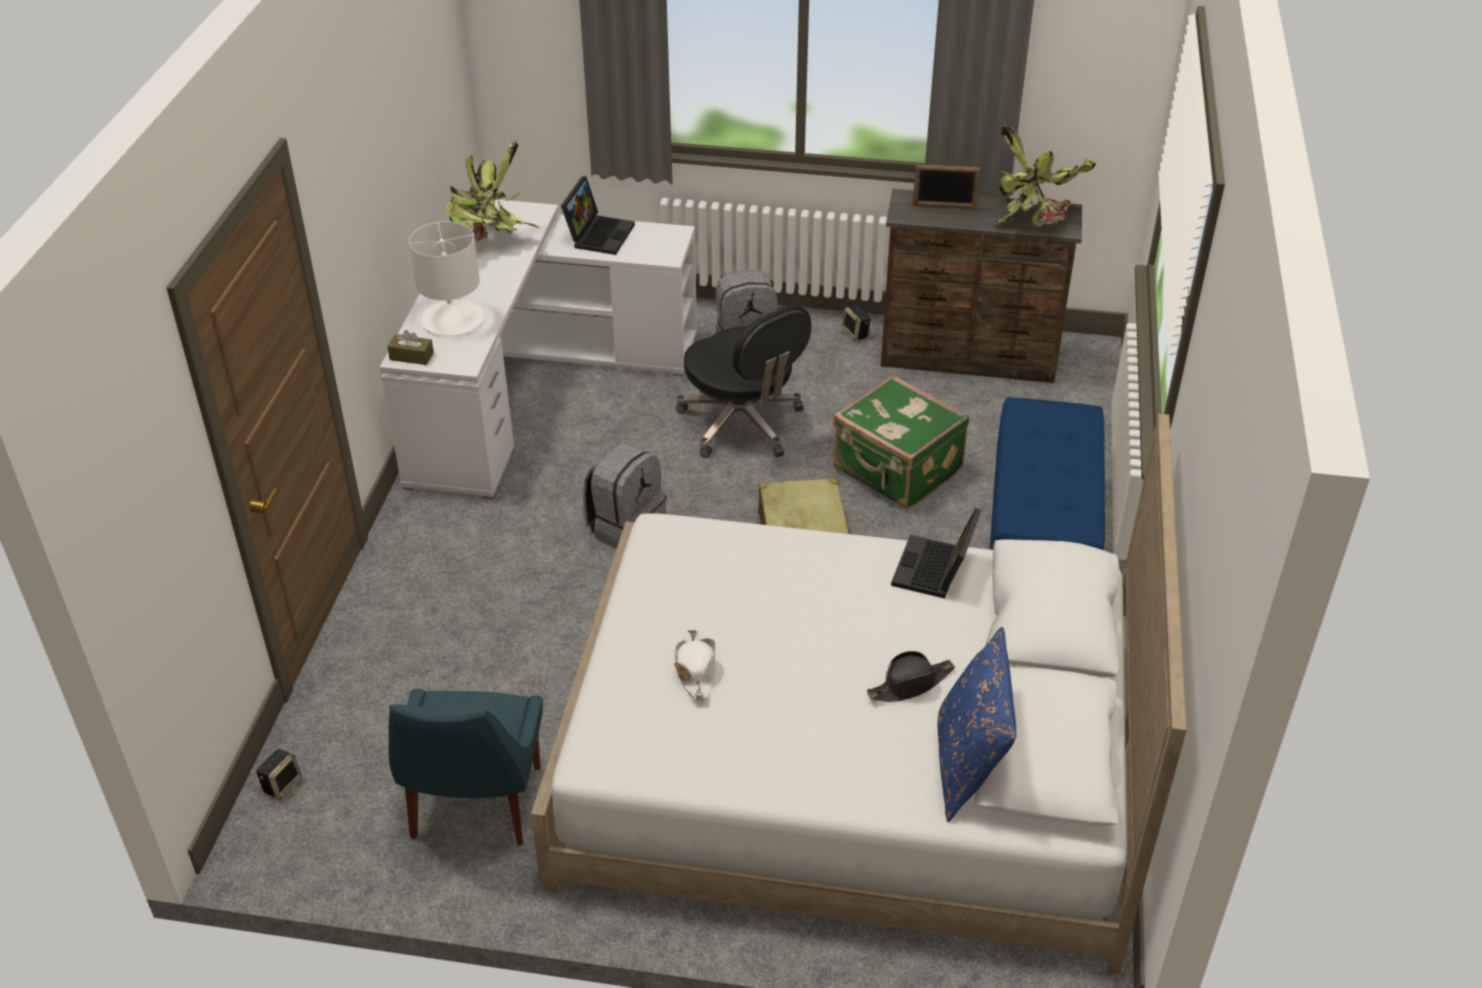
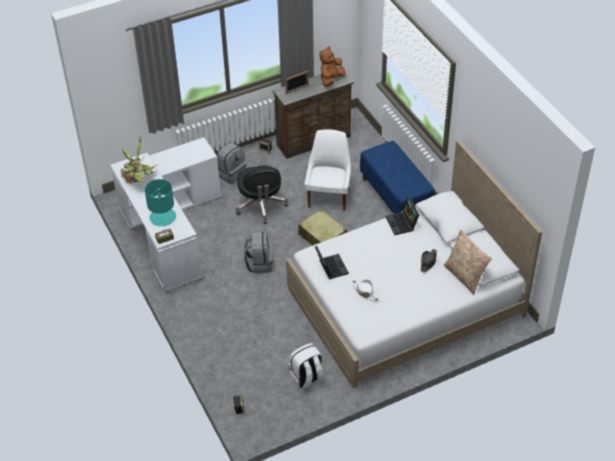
camera: 35 degrees left, 5 degrees up
blue chair [389,689,543,846] -> white backpack [289,343,325,389]
white table lamp [409,221,484,336] -> turquoise table lamp [145,179,176,227]
laptop [561,176,635,255] -> laptop moved to [315,246,349,279]
black office chair [676,305,811,458] -> black office chair turned 60 degrees clockwise [236,165,288,224]
green suitcase [833,375,969,510] -> white chair [304,129,351,211]
blue pillow [938,627,1016,822] -> beige pillow [444,230,492,295]
potted plant [994,125,1096,227] -> brown plush toy [319,47,345,87]

